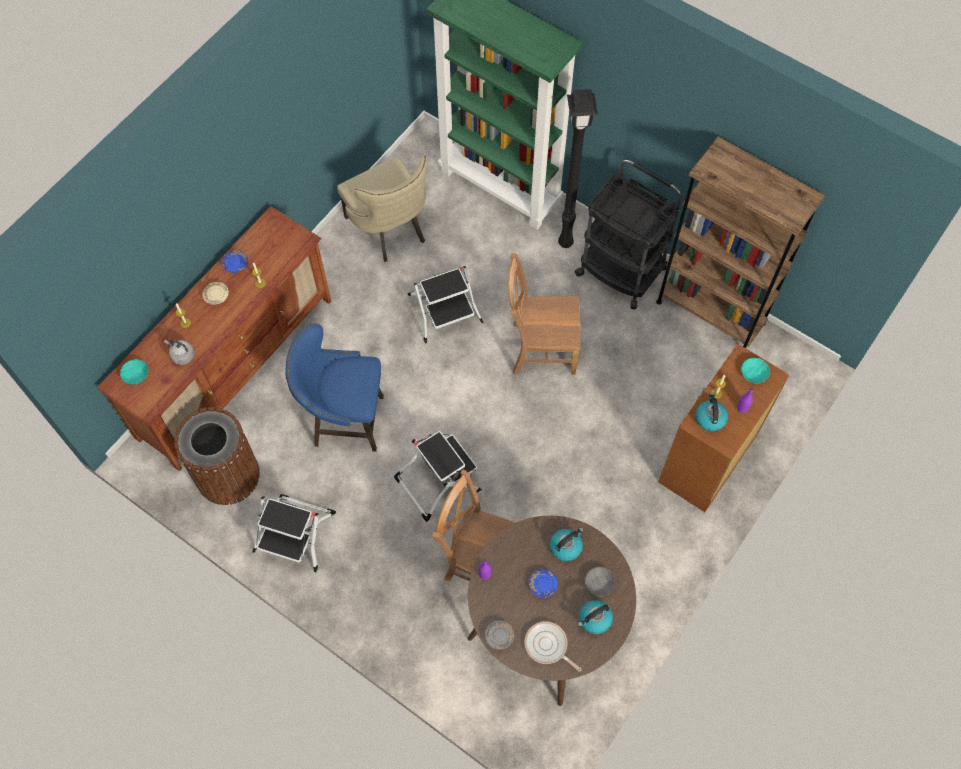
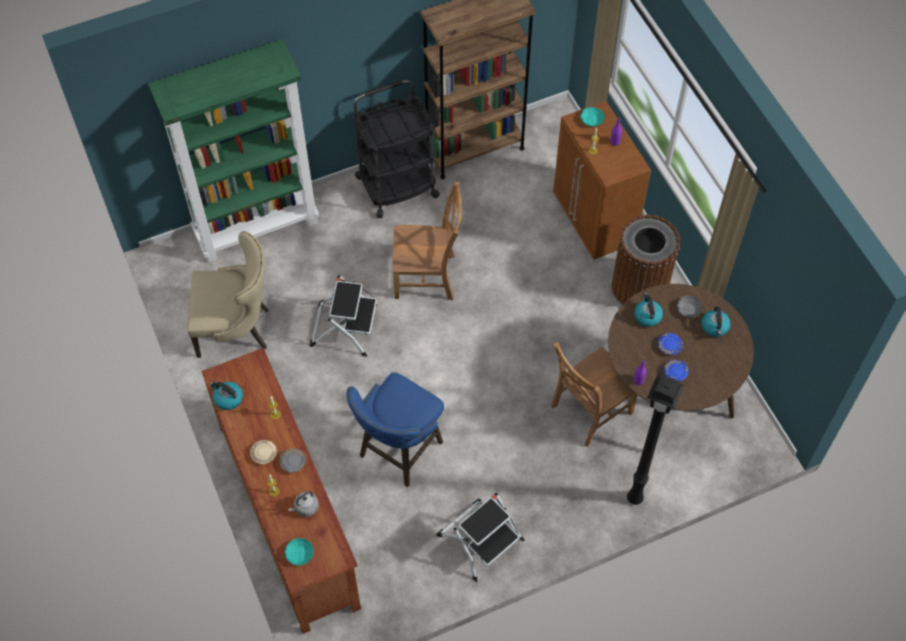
camera: 60 degrees left, 5 degrees down
brown trash can [174,407,260,505] -> brown trash can moved to [612,215,680,305]
blue plate [222,251,248,273] -> blue plate moved to [663,360,689,382]
step ladder [394,431,482,522] -> none
grey plate [485,620,514,650] -> grey plate moved to [279,448,306,473]
brown chair [508,253,580,375] -> brown chair turned 120 degrees counterclockwise [393,182,462,300]
frying pan [525,621,582,672] -> none
black floor lamp [558,89,598,248] -> black floor lamp moved to [627,374,684,505]
kettle [695,392,728,431] -> kettle moved to [210,381,243,410]

